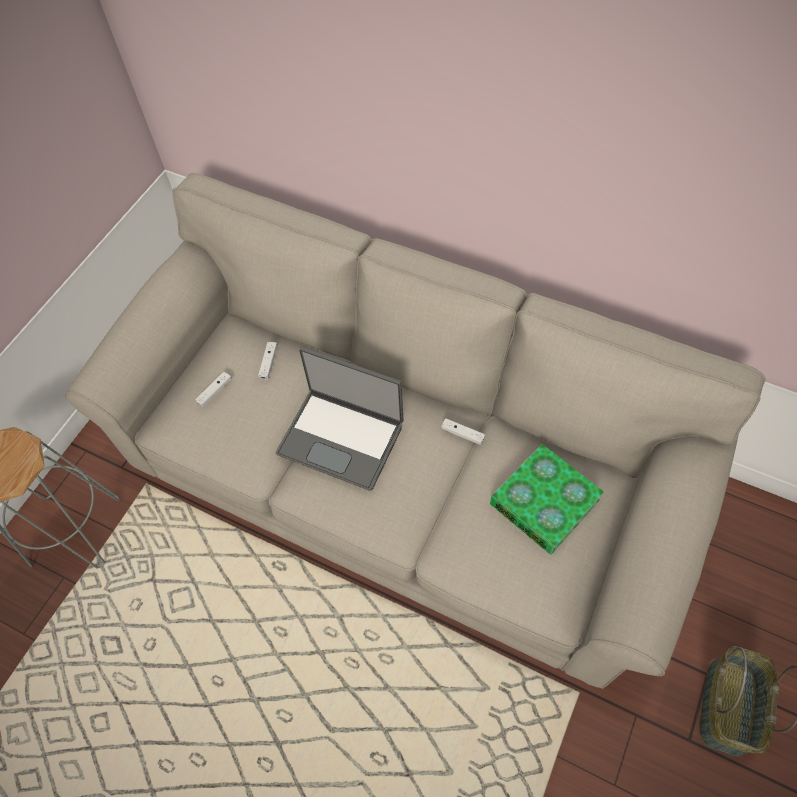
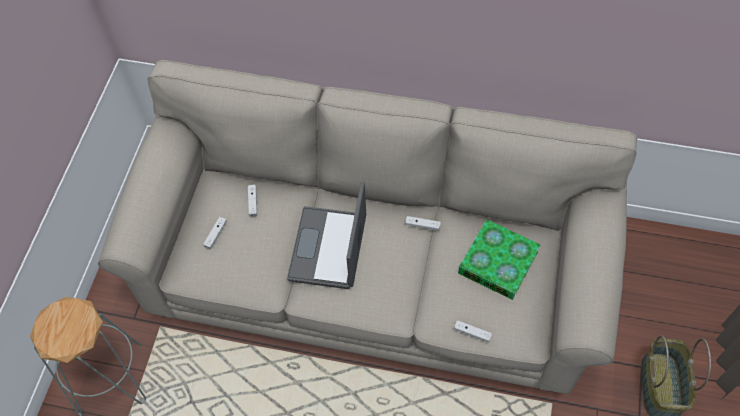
camera: 15 degrees left, 0 degrees up
laptop [276,347,403,490] -> laptop turned 90 degrees clockwise [287,182,366,289]
none -> white game controller [454,320,492,343]

